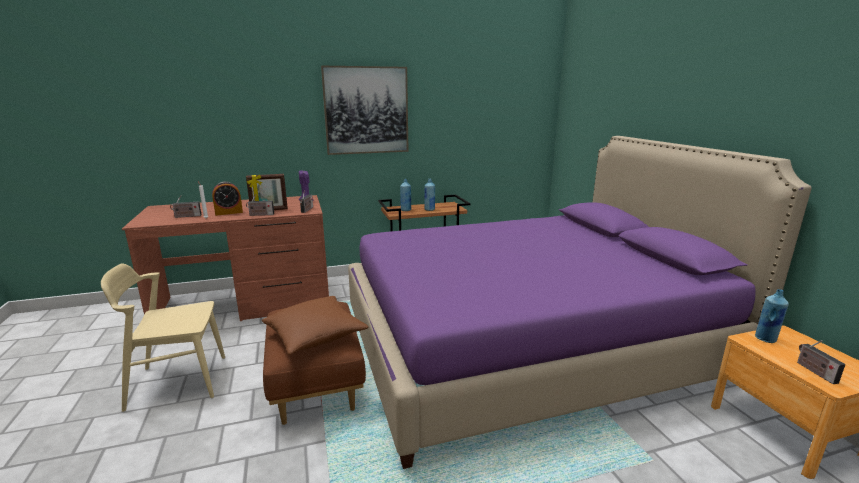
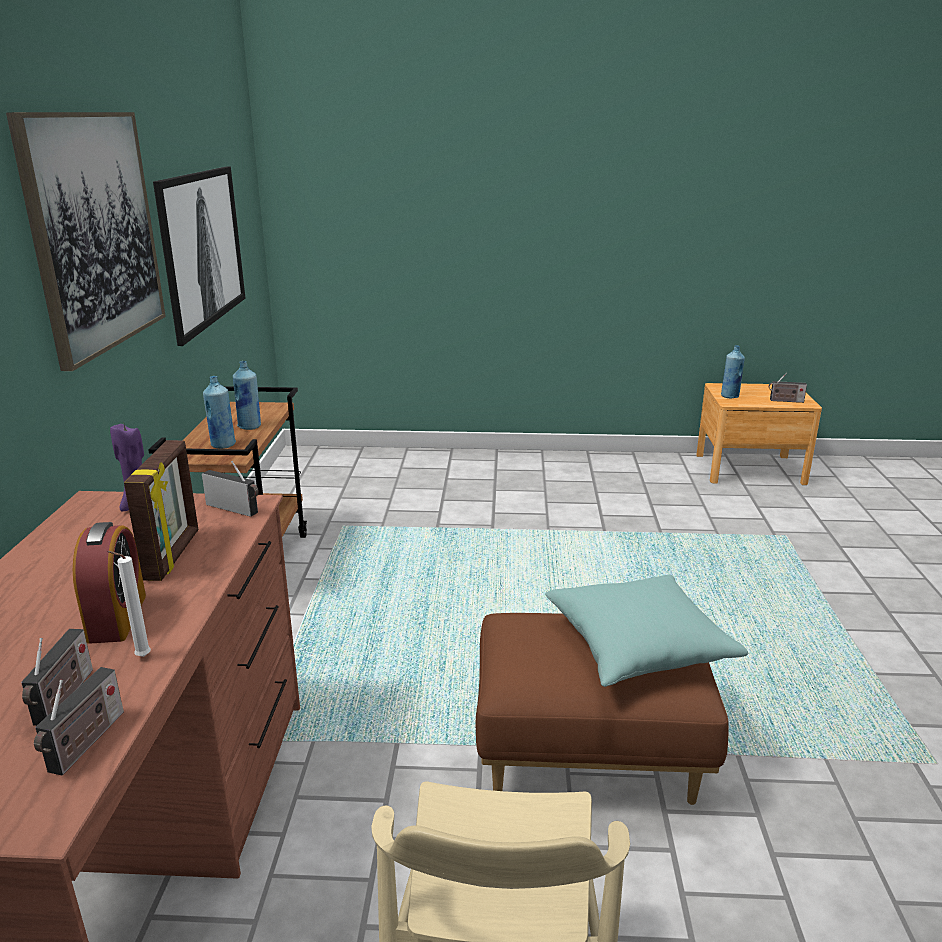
camera: 70 degrees left, 5 degrees up
radio [246,195,274,216] -> radio moved to [34,667,124,775]
brown pillow [262,296,368,355] -> turquoise pillow [545,575,749,687]
purple bed [348,136,812,469] -> none
none -> picture [153,166,245,346]

